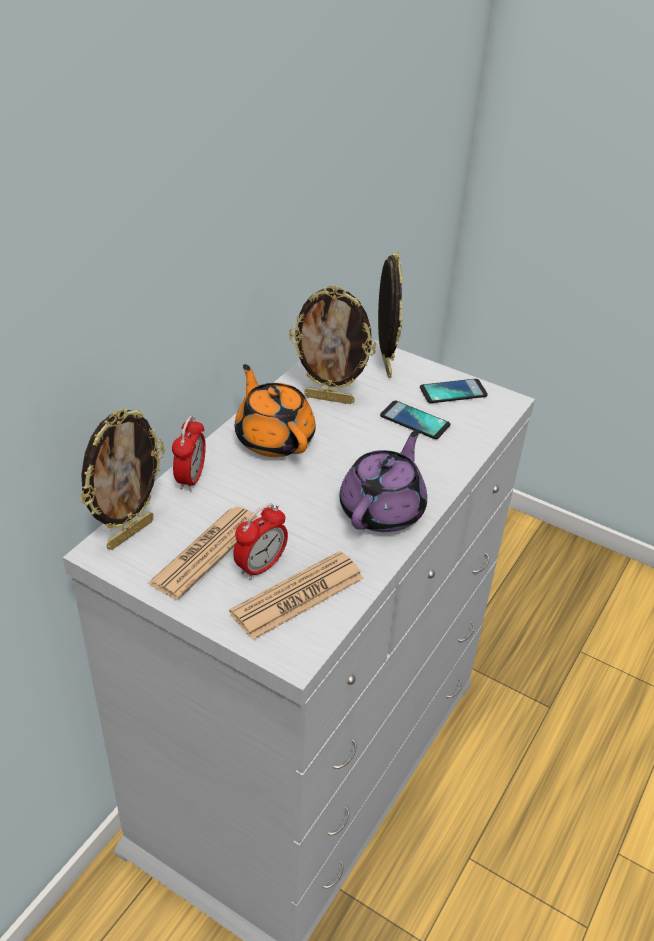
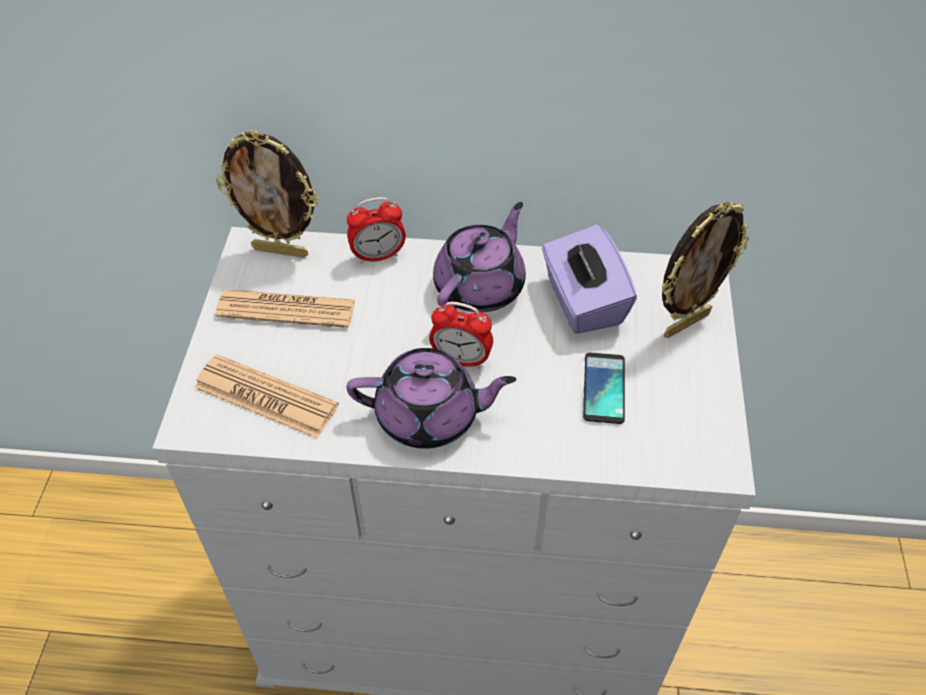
camera: 65 degrees right, 10 degrees up
alarm clock [233,503,288,580] -> alarm clock moved to [429,302,493,369]
orange teapot [235,364,315,457] -> purple teapot [433,202,526,312]
picture frame [289,285,377,404] -> purple tissue box [542,224,637,334]
phone [420,379,488,403] -> none

